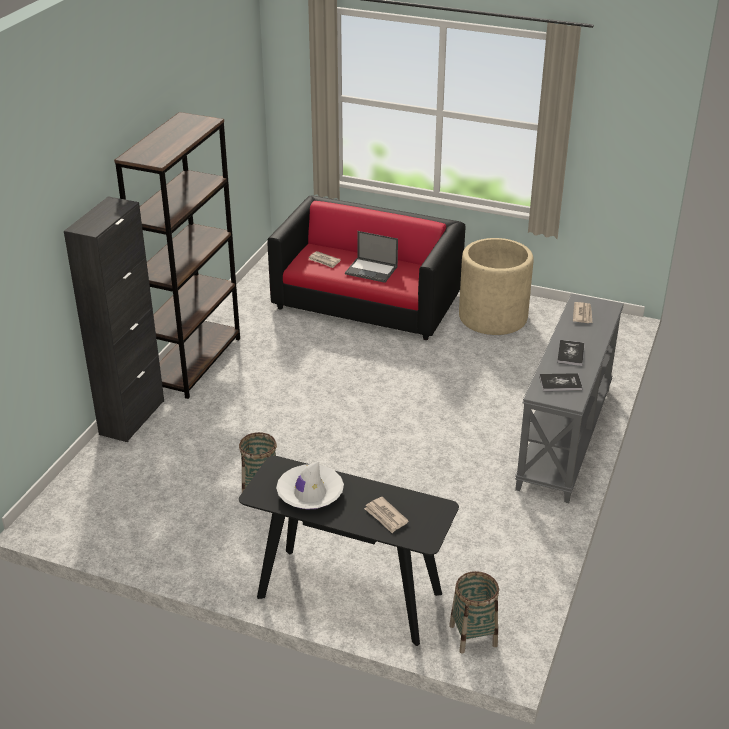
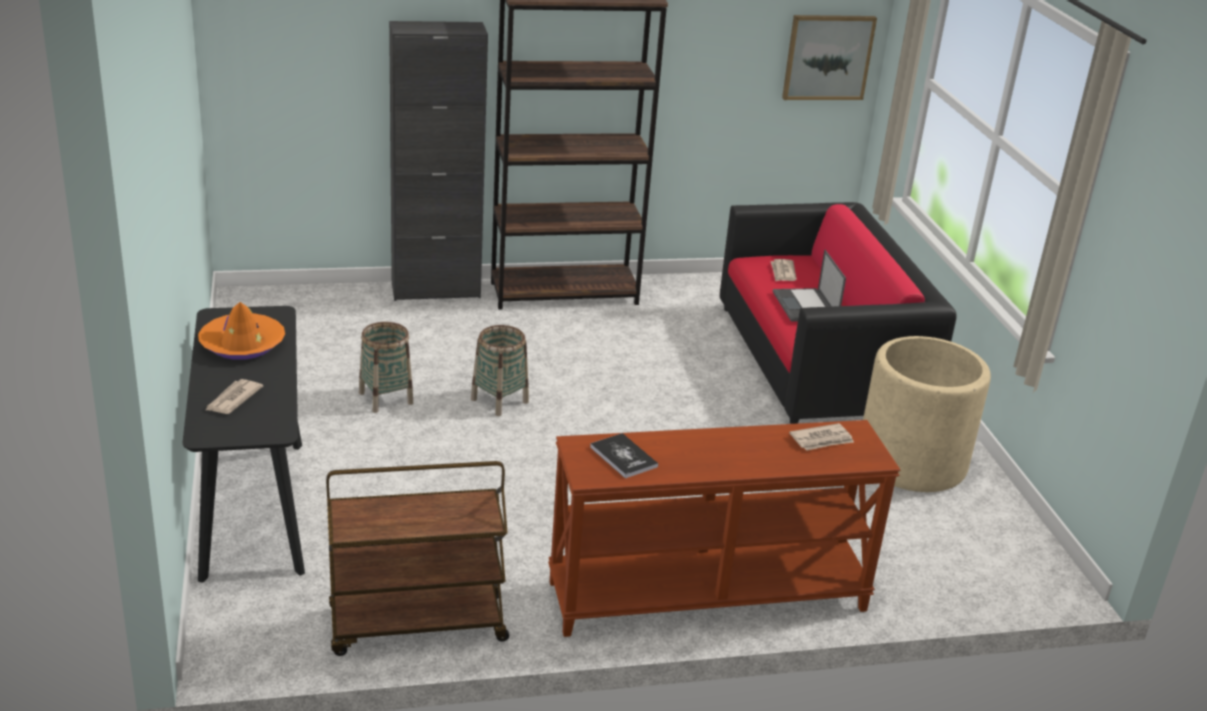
camera: 55 degrees right, 5 degrees down
white hat [276,461,344,510] -> orange hat [198,302,285,360]
basket [449,571,499,654] -> basket moved to [471,325,529,416]
grey console table [515,293,624,503] -> brown console table [548,420,901,637]
book [557,340,585,366] -> none
none -> brown cart [326,461,509,656]
none -> picture [782,15,877,100]

